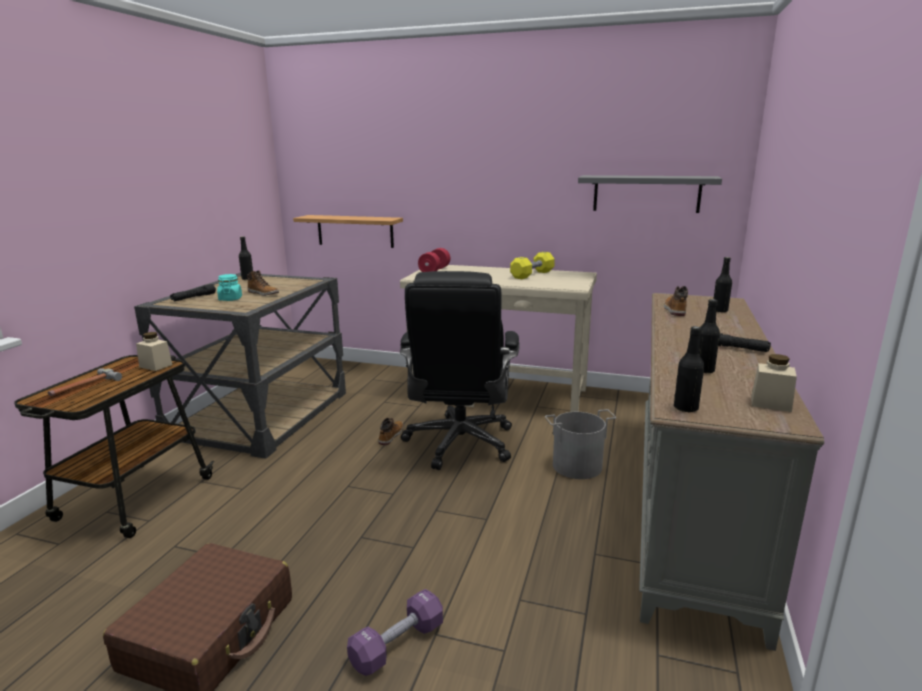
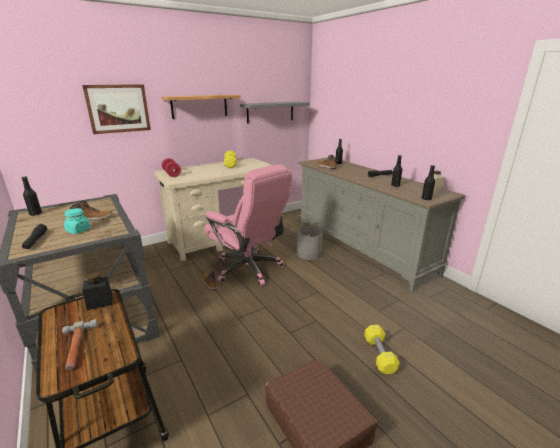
camera: 50 degrees left, 5 degrees up
beige jar [136,332,172,371] -> black jar [82,273,113,310]
shelf [293,215,403,248] -> shelf moved to [161,95,241,119]
purple dumbbell [347,589,443,676] -> yellow dumbbell [364,325,400,374]
black office chair [400,271,520,470] -> pink office chair [204,164,292,286]
none -> picture [82,84,151,134]

